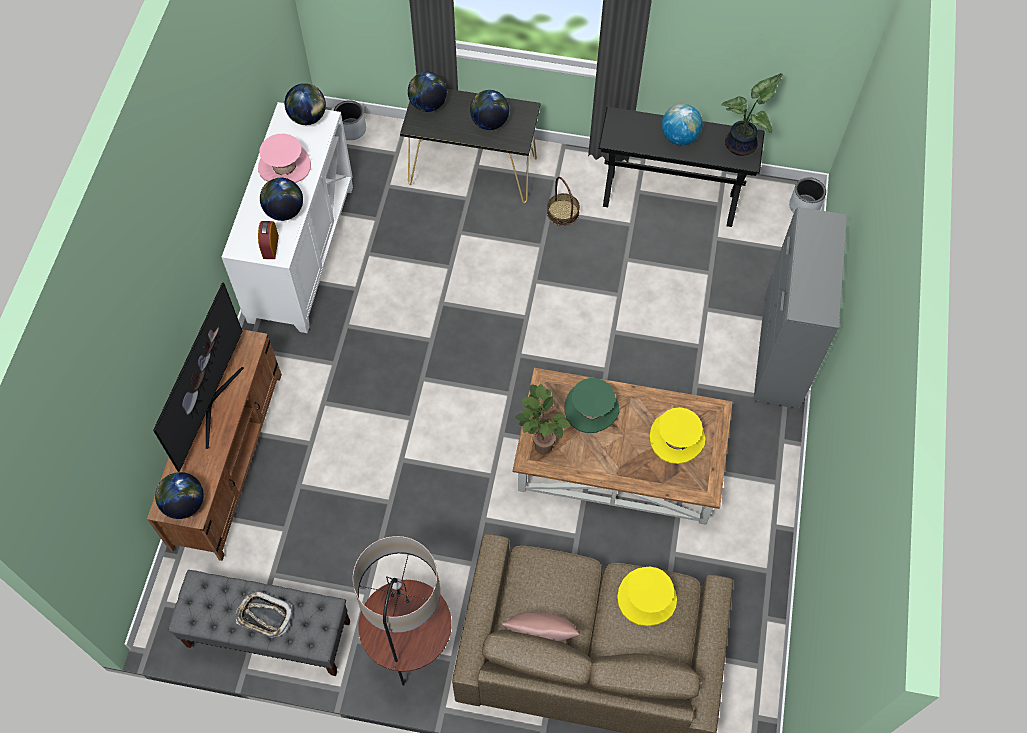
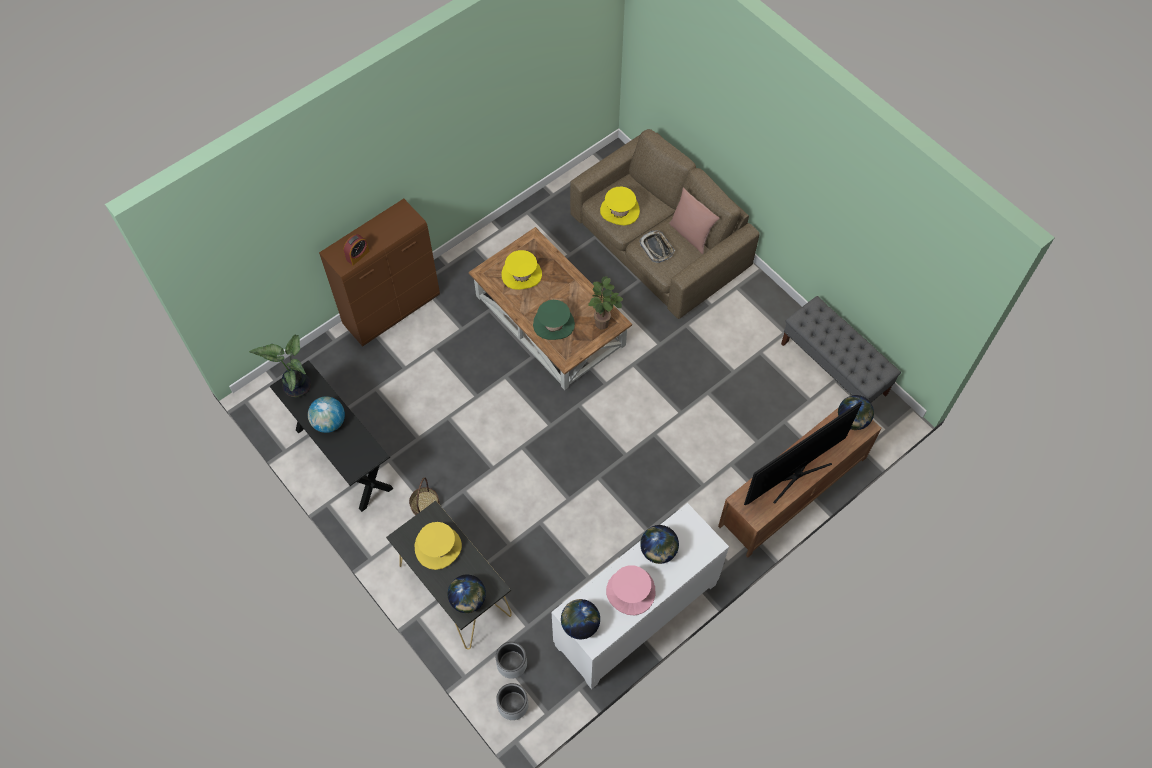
camera: 140 degrees left, 0 degrees up
tray [236,591,292,638] -> tray moved to [639,230,675,263]
alarm clock [258,221,279,259] -> alarm clock moved to [344,234,369,265]
floor lamp [353,536,452,686] -> none
globe [470,90,509,130] -> yellow hat [415,522,462,570]
grey cabinet [754,207,847,409] -> brown cabinet [319,199,440,347]
grey planter [789,177,826,213] -> grey planter moved to [496,642,527,679]

